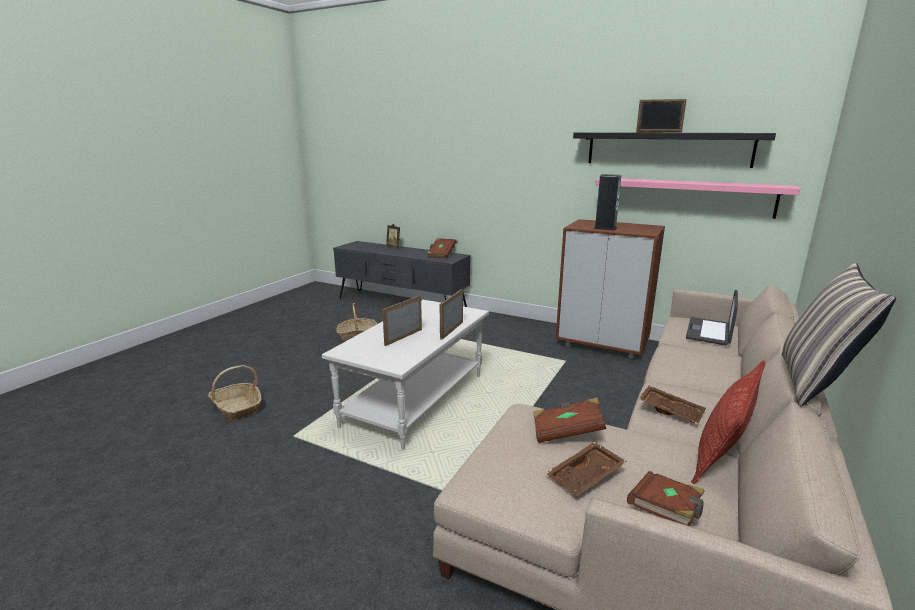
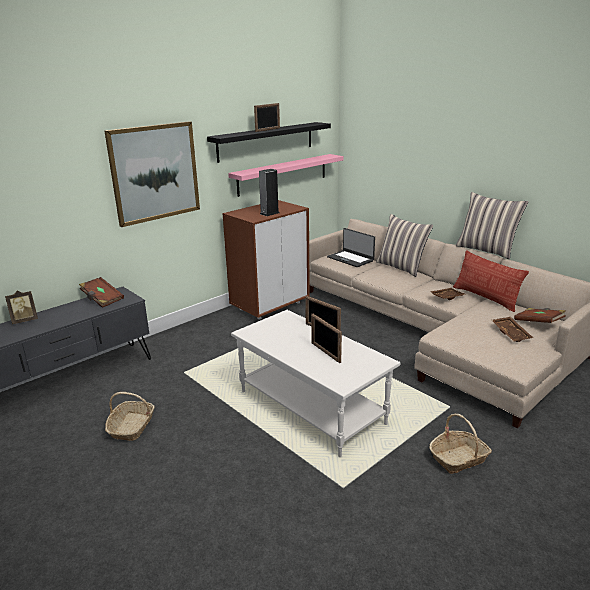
camera: 70 degrees left, 5 degrees up
basket [208,365,262,421] -> basket moved to [429,414,492,474]
brown book [534,398,606,443] -> none
none -> picture [104,121,200,227]
none -> pillow [376,214,433,277]

